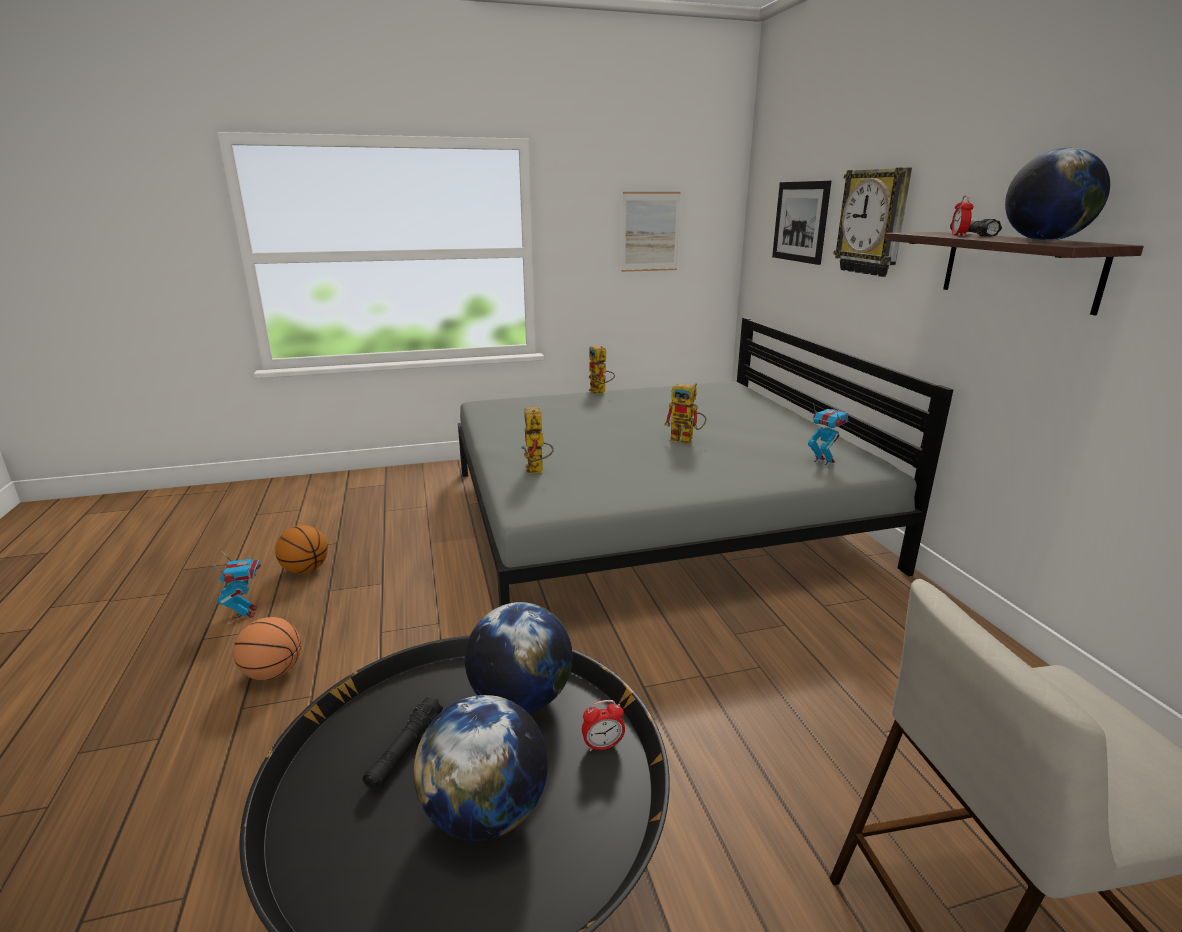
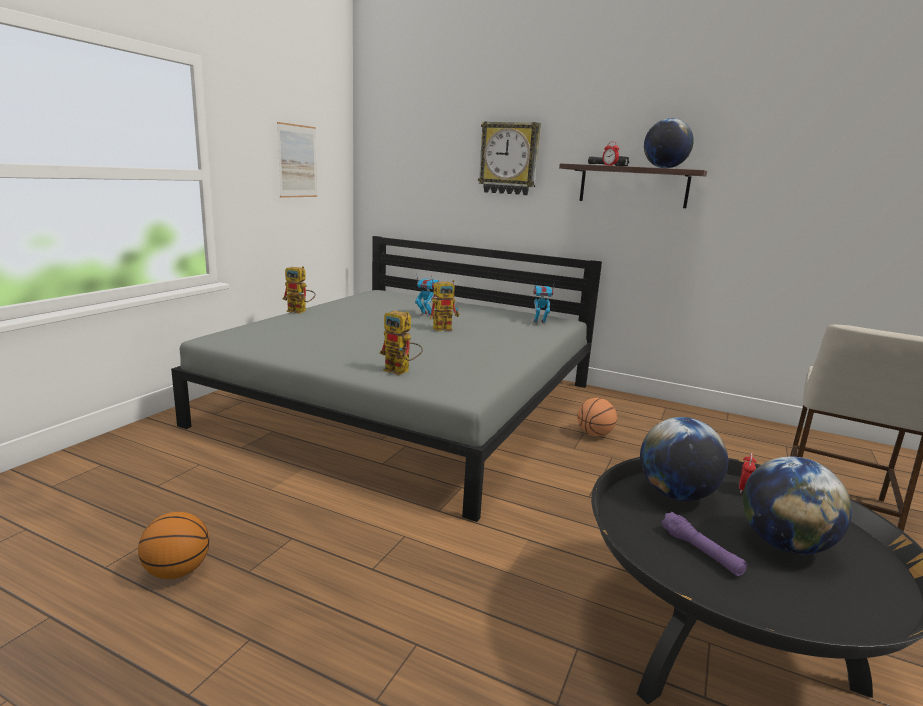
camera: 50 degrees left, 5 degrees down
toy robot [213,551,261,618] -> toy robot moved to [415,274,439,317]
basketball [233,617,301,681] -> basketball moved to [577,398,617,436]
black flashlight [363,696,443,791] -> purple flashlight [661,512,747,576]
picture [772,181,831,265] -> none

